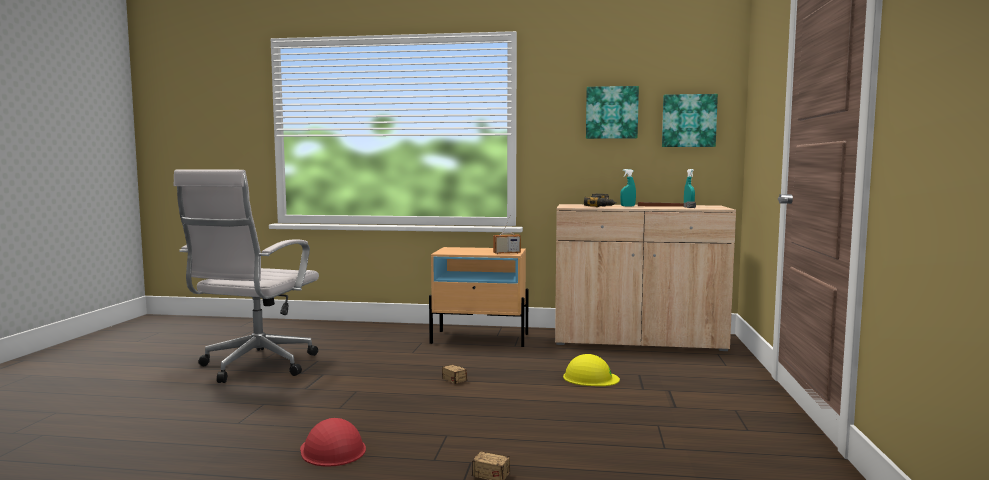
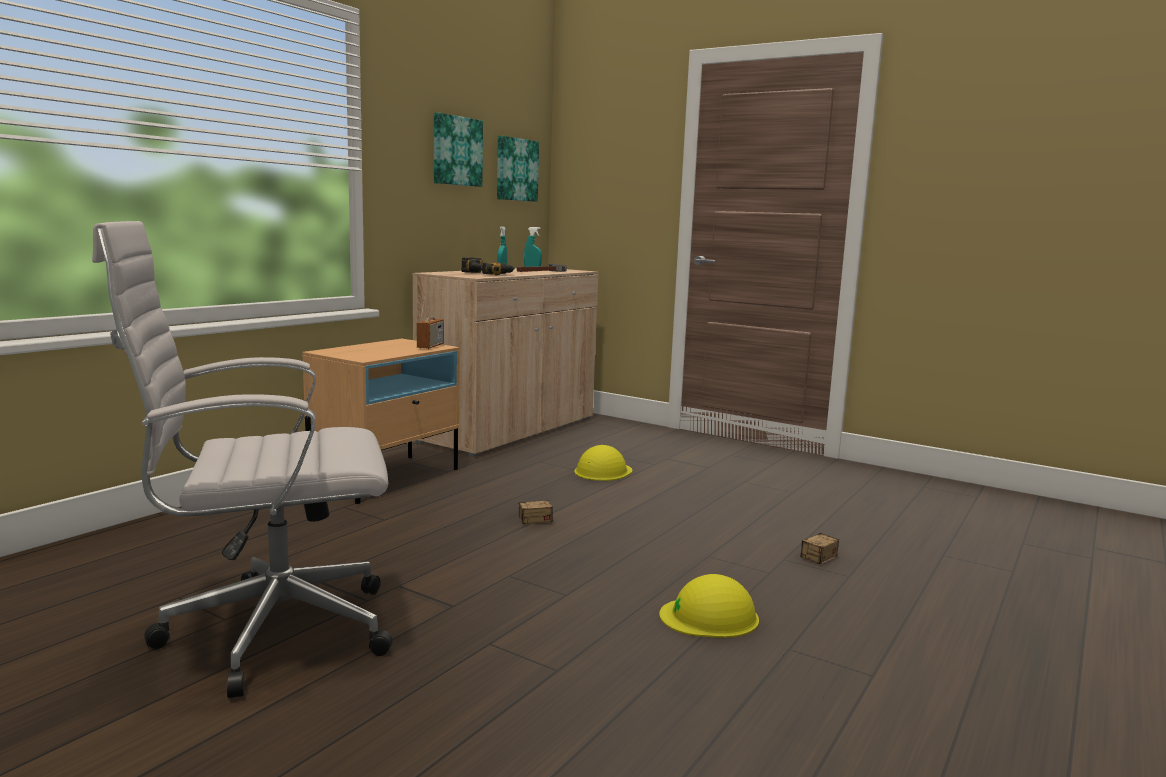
camera: 65 degrees left, 5 degrees up
white office chair [173,169,319,383] -> white office chair turned 120 degrees clockwise [92,221,393,698]
red hard hat [300,418,366,467] -> yellow hard hat [659,574,759,638]

